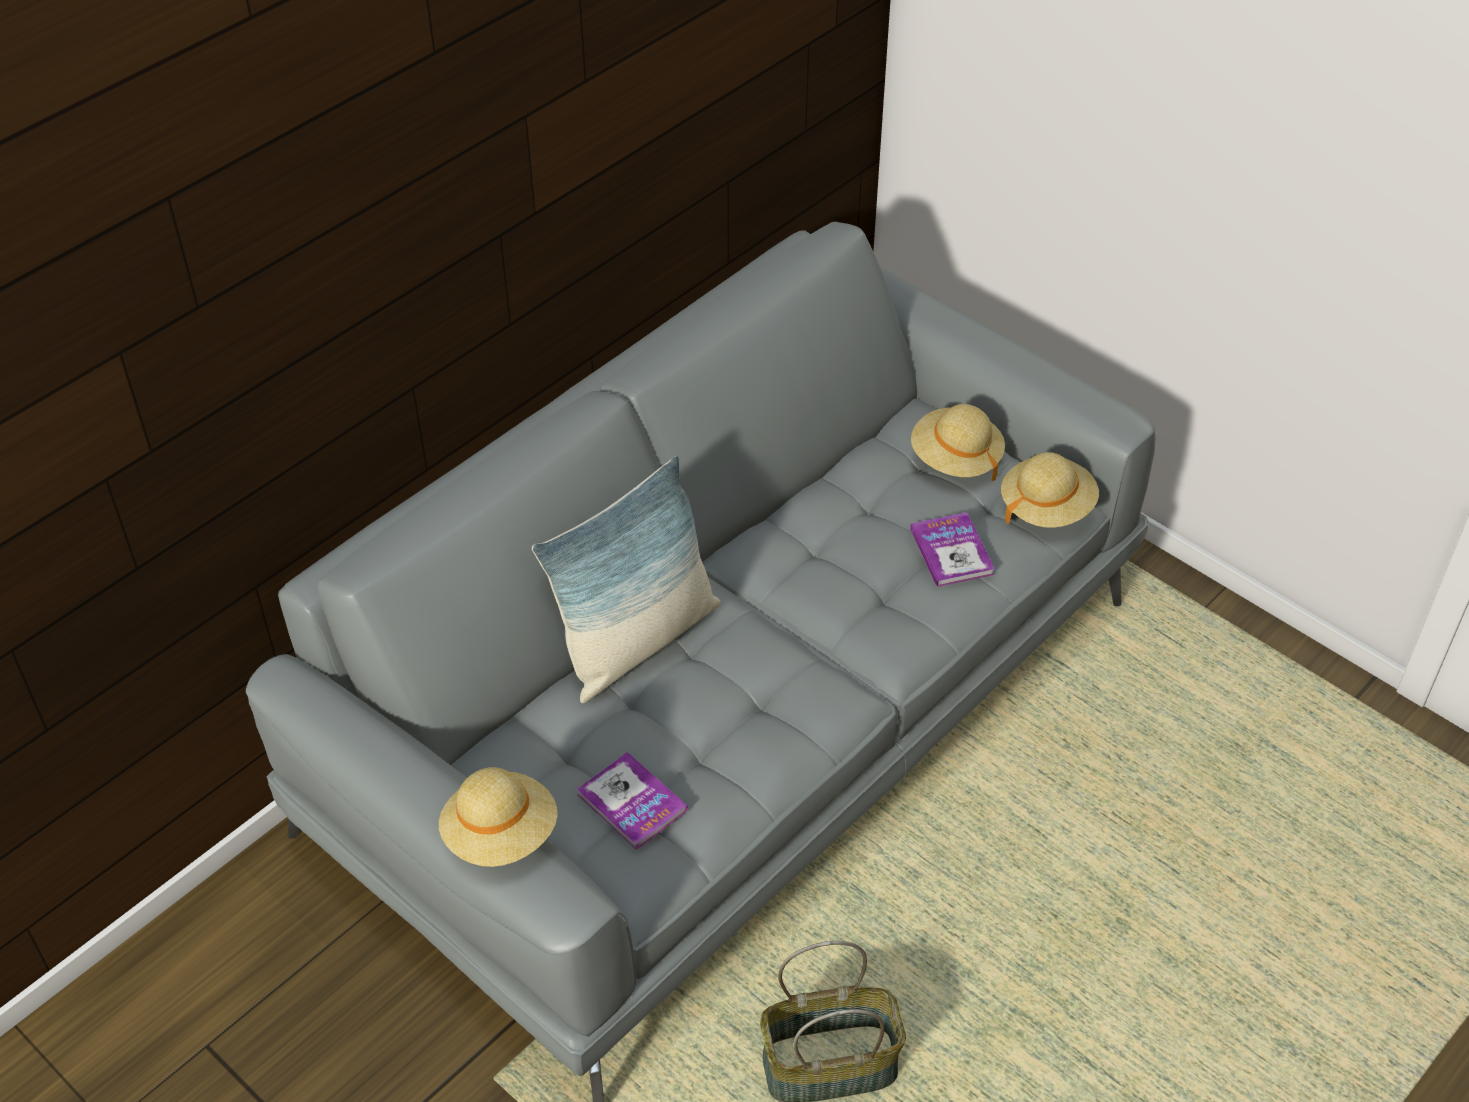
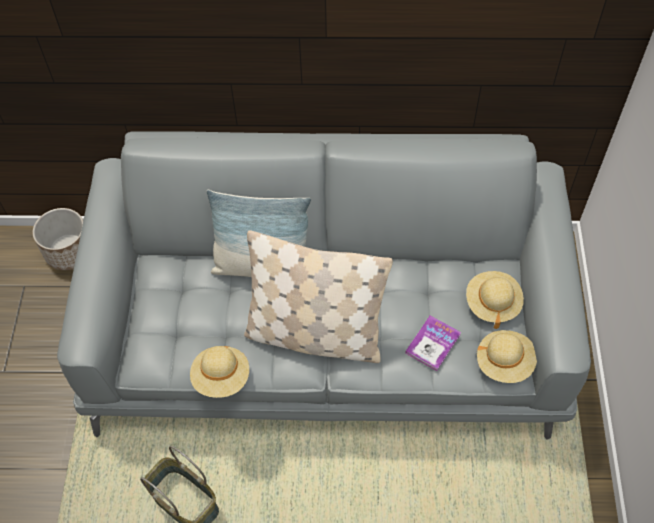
camera: 50 degrees right, 10 degrees up
beige hat [439,767,558,867] -> beige hat moved to [190,346,249,398]
book [577,752,688,850] -> none
none -> planter [33,208,83,270]
none -> beige pillow [244,230,393,363]

